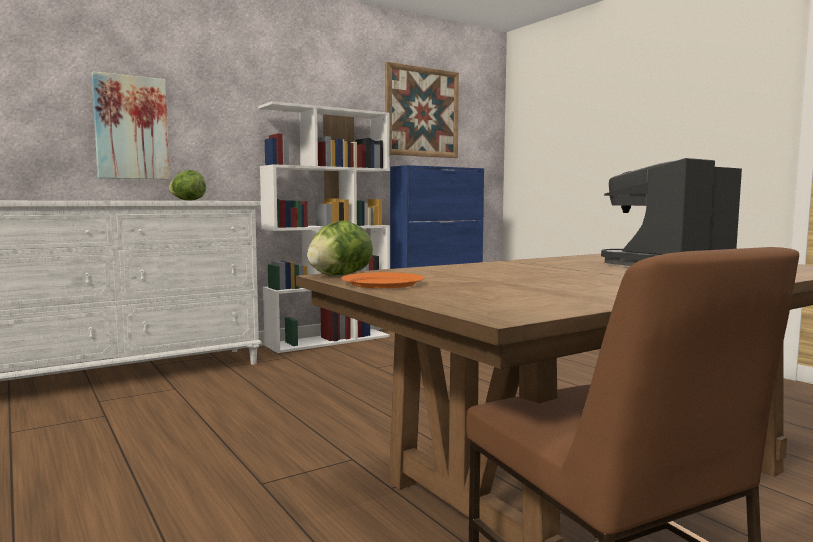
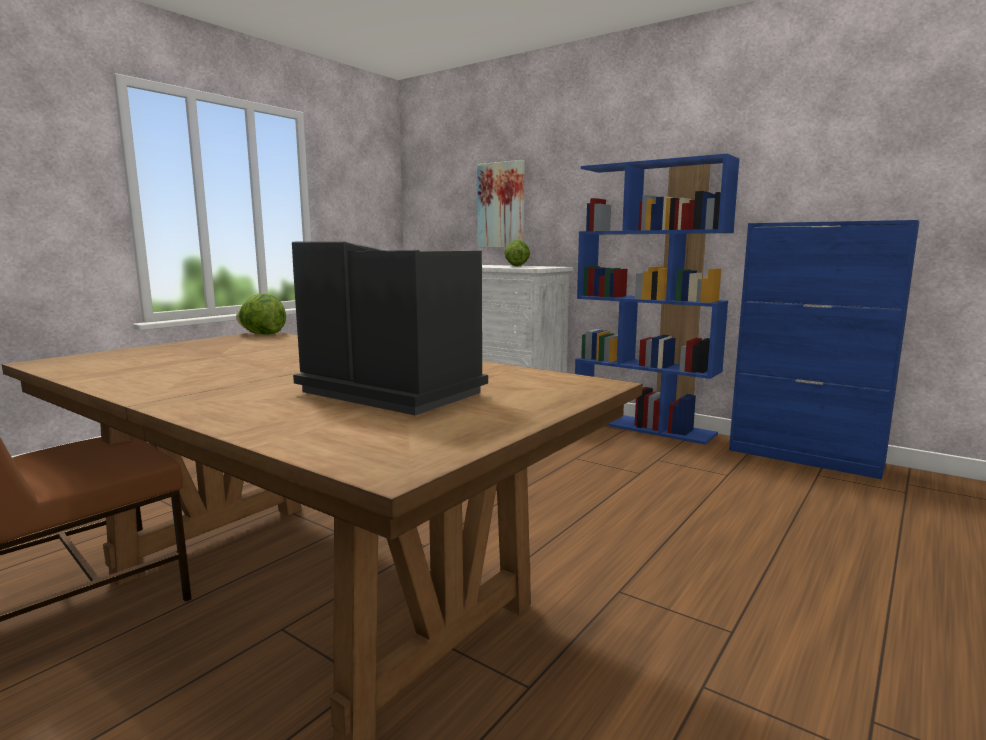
camera: 70 degrees right, 5 degrees up
white bookcase [258,101,390,353] -> blue bookcase [575,154,740,445]
orange plate [341,272,425,288] -> none
picture [385,62,459,158] -> none

